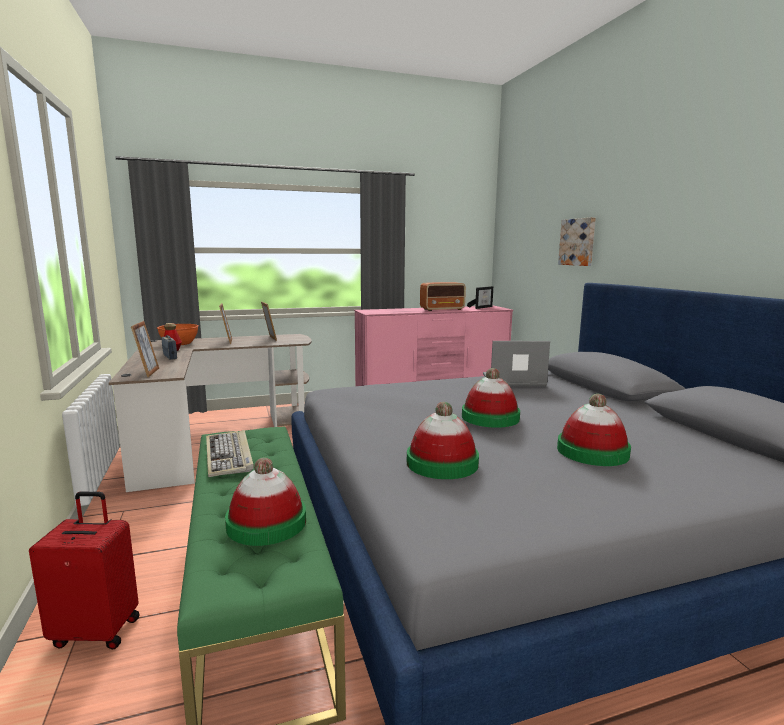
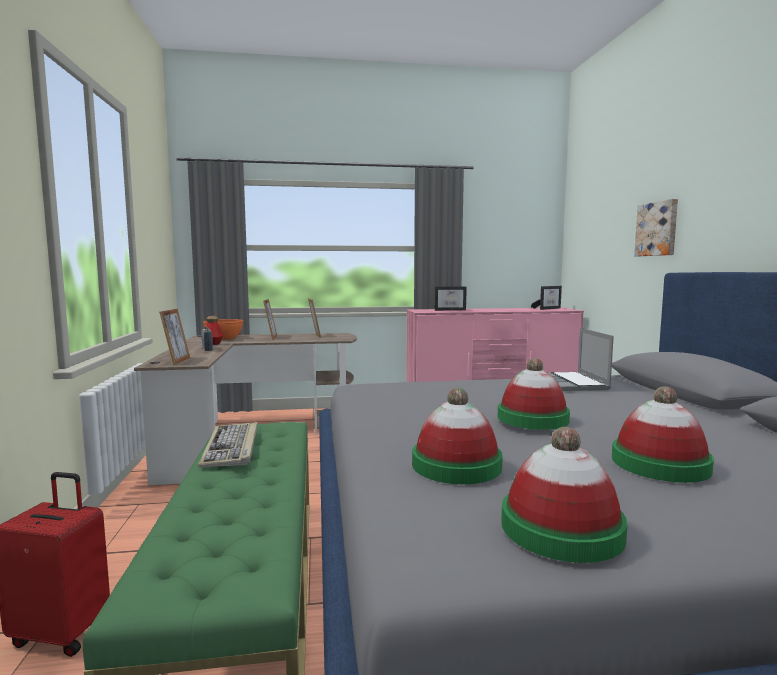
camera: 10 degrees right, 5 degrees down
hat [225,457,306,546] -> hat moved to [501,427,628,563]
radio [420,282,466,311] -> none
laptop [483,341,550,386] -> laptop turned 105 degrees counterclockwise [548,328,614,391]
none -> picture frame [434,287,467,311]

